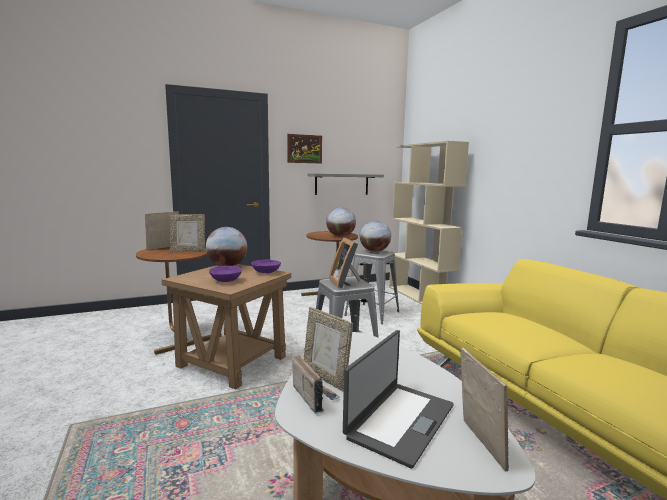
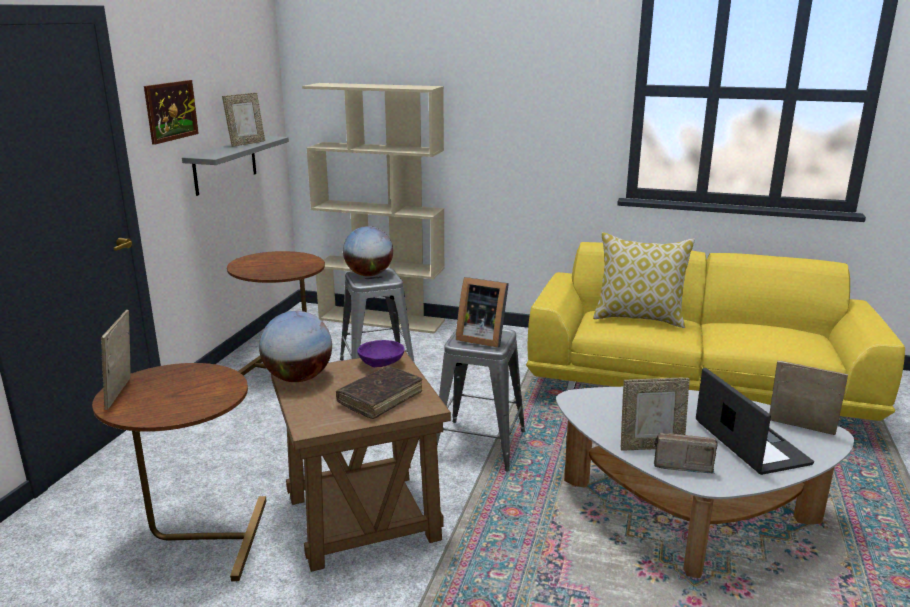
camera: 50 degrees left, 10 degrees up
picture frame [170,214,205,252] -> picture frame moved to [222,93,265,147]
purple bowl [209,266,242,282] -> brown book [336,367,423,419]
globe [326,207,356,237] -> none
none -> pillow [593,232,695,328]

